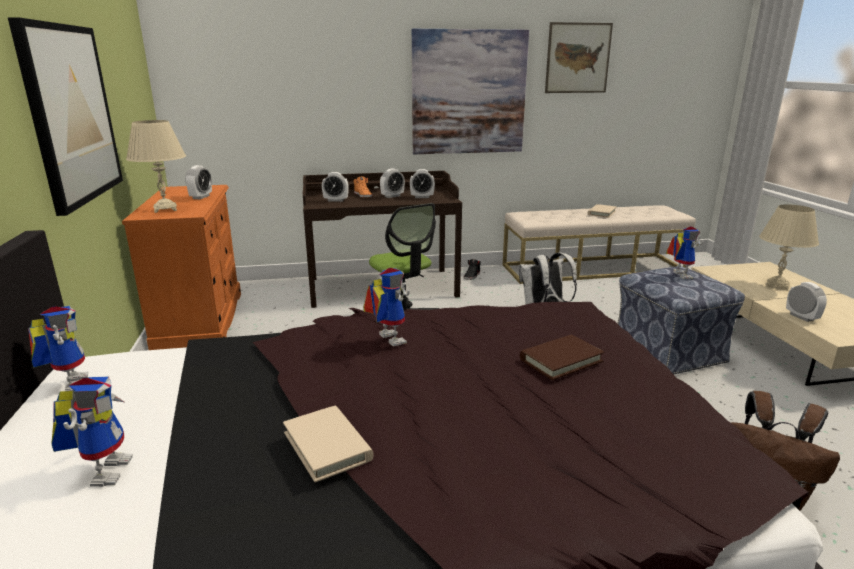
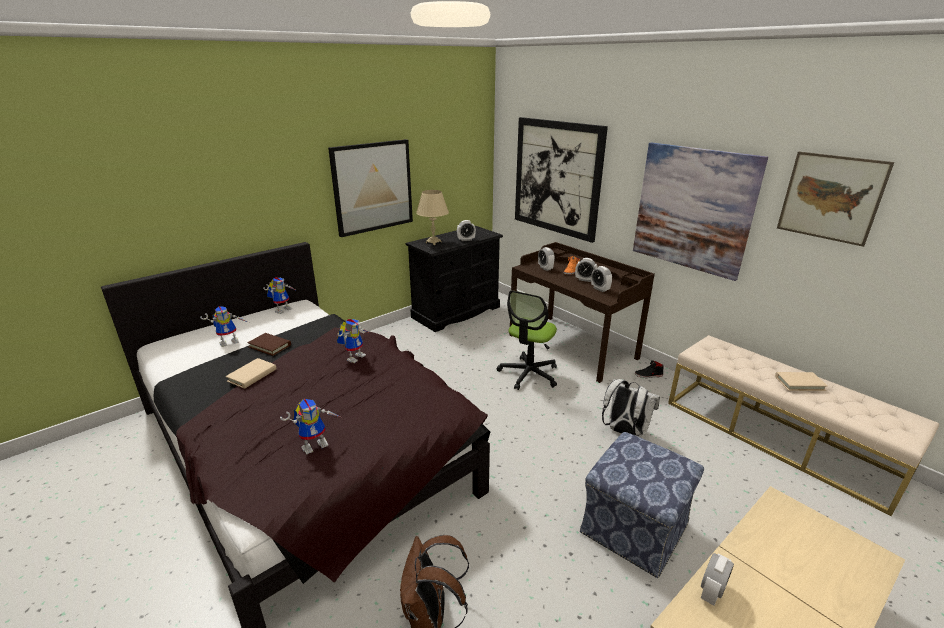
camera: 60 degrees right, 5 degrees up
orange dresser [122,185,241,350] -> black dresser [406,226,503,332]
brown book [520,335,605,380] -> brown book moved to [247,333,291,356]
toy robot [666,227,704,279] -> toy robot moved to [280,399,340,455]
beige table lamp [759,204,819,291] -> none
none -> picture [515,117,608,243]

